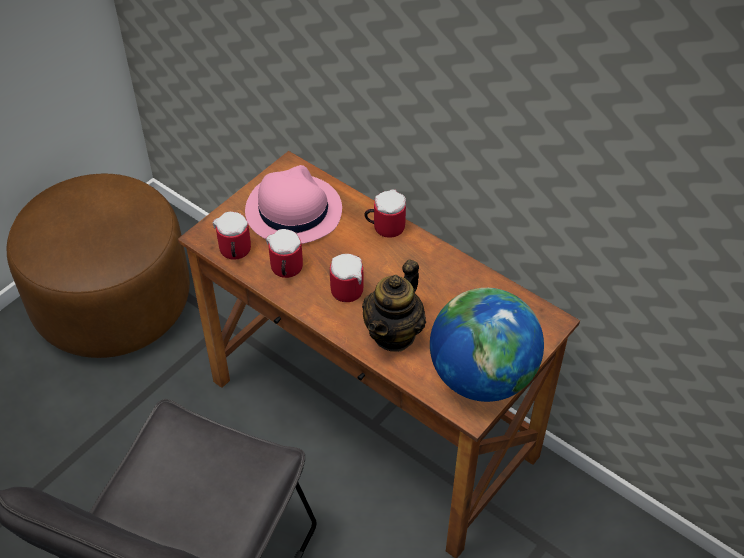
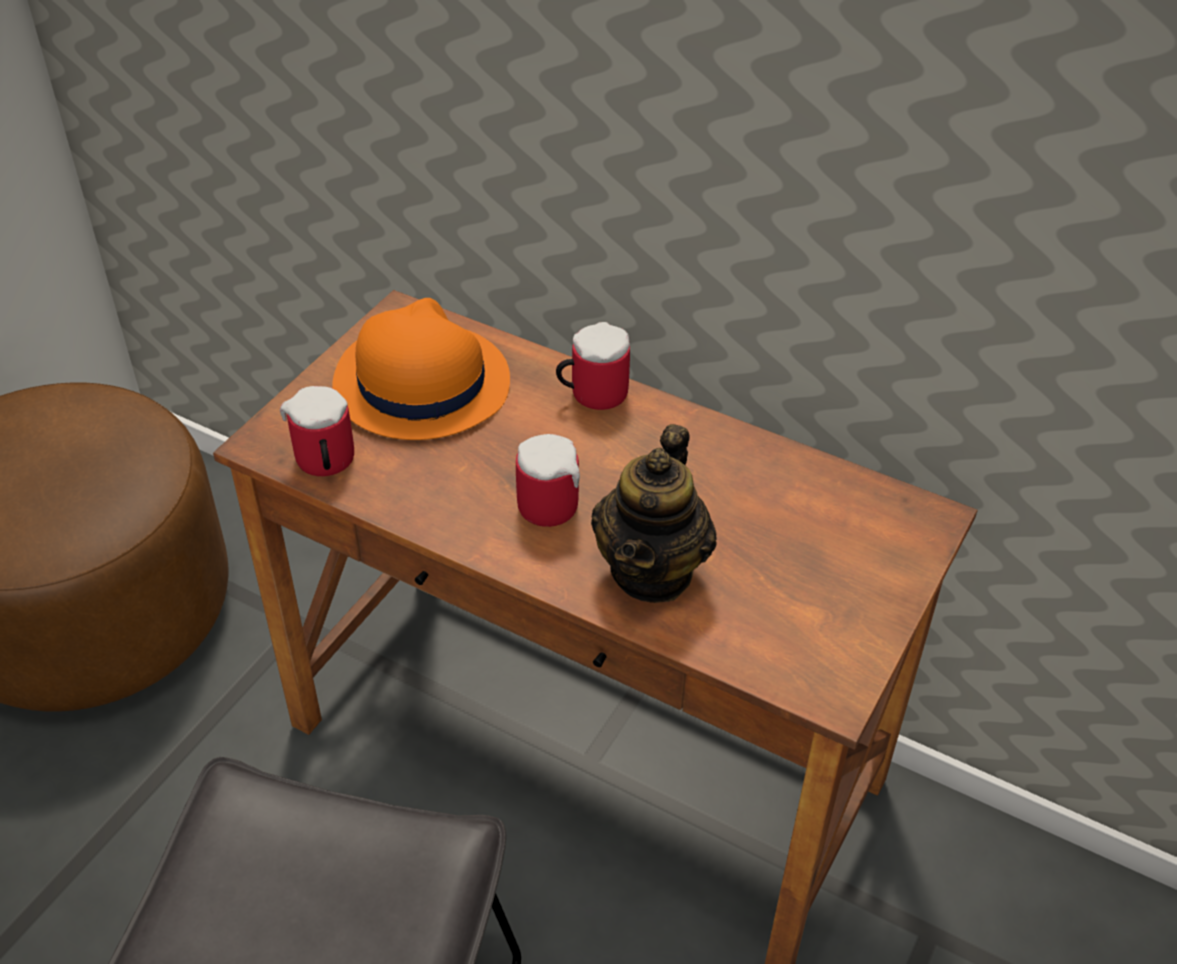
camera: 10 degrees left, 5 degrees down
pink hat [245,165,342,244] -> orange hat [332,298,510,440]
mug [266,229,303,278] -> none
globe [430,288,544,402] -> none

